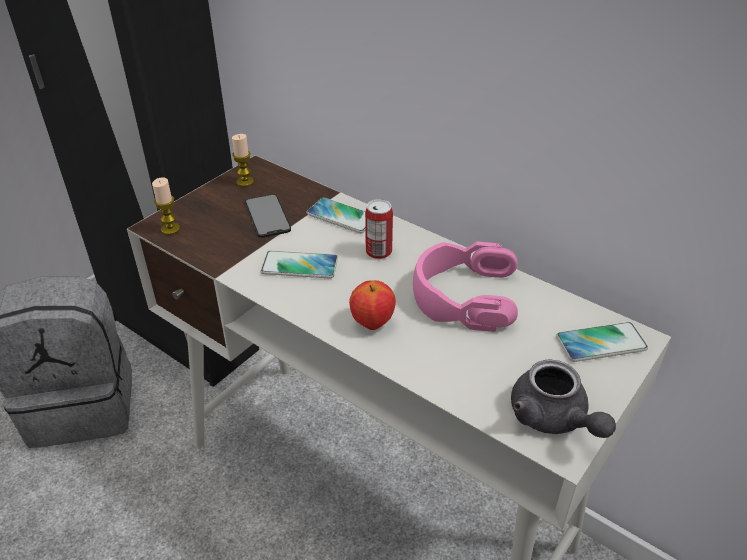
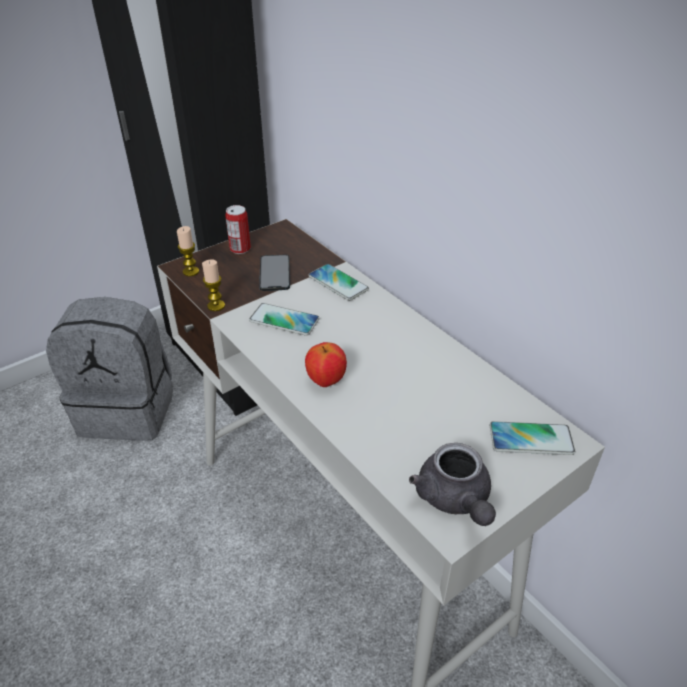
camera: 15 degrees right, 0 degrees up
candle [232,134,254,187] -> candle moved to [202,259,225,311]
can [365,199,393,259] -> can moved to [225,205,251,254]
pink headphones [413,241,518,332] -> none

